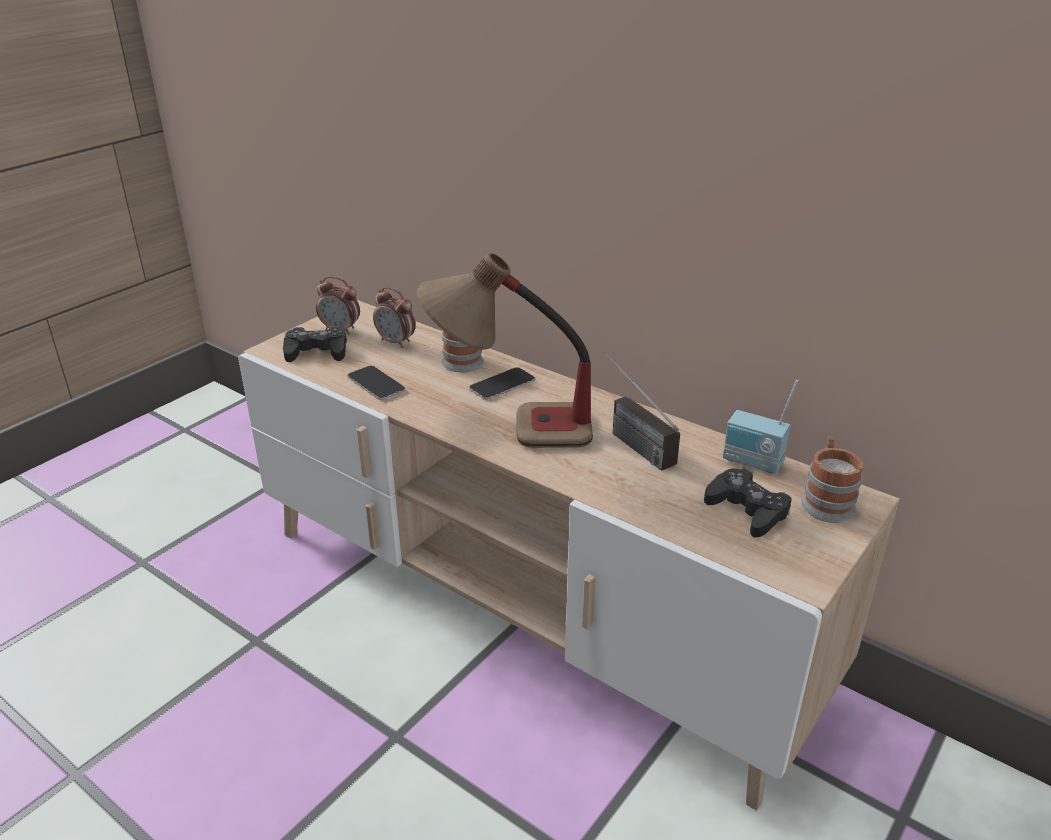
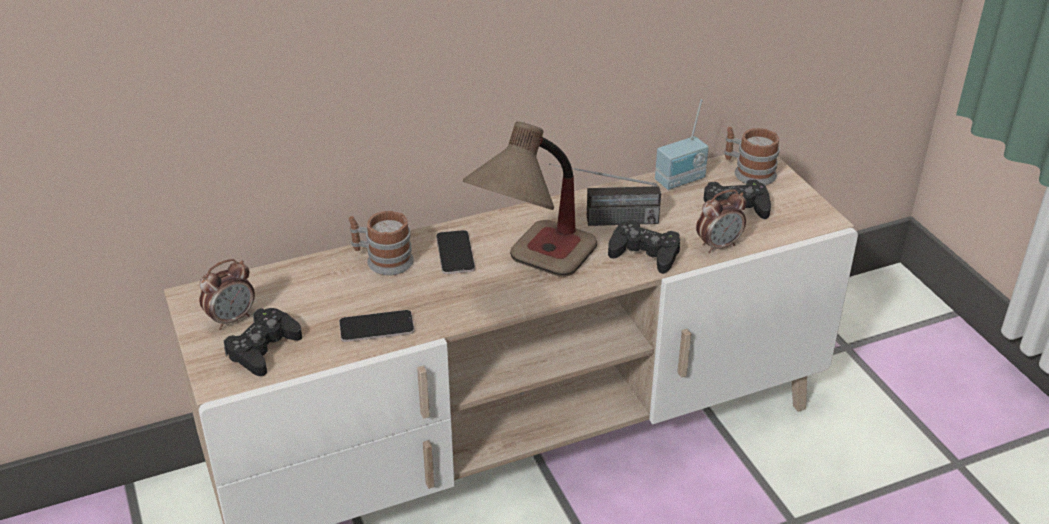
camera: 60 degrees left, 5 degrees up
alarm clock [373,287,416,348] -> alarm clock moved to [696,189,746,253]
none -> black game controller [608,220,680,274]

